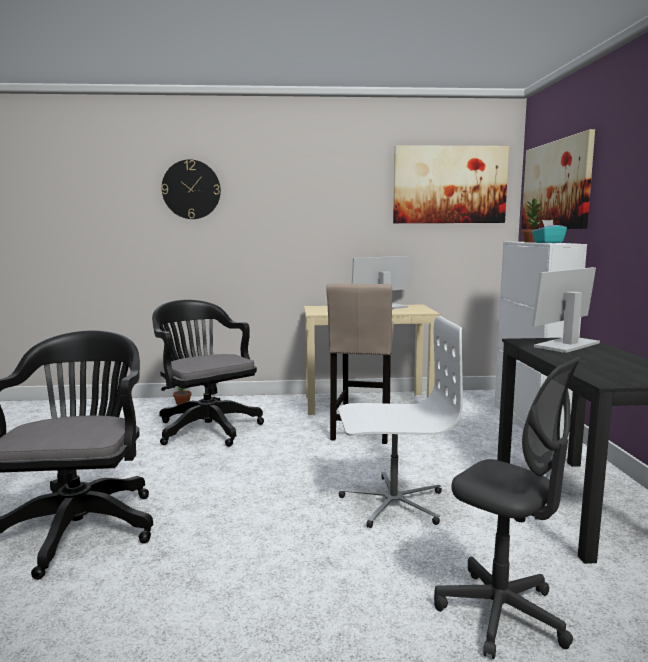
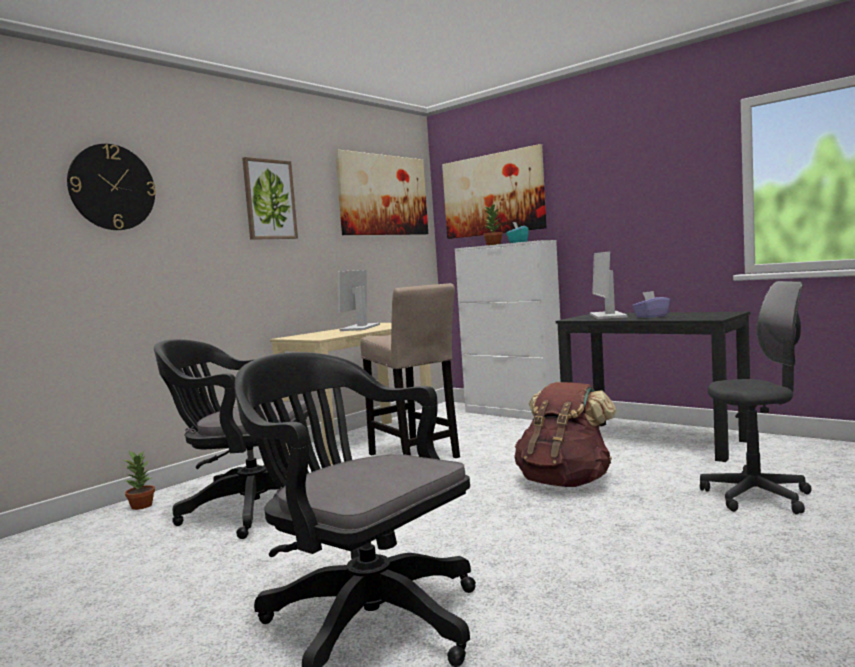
camera: 45 degrees left, 5 degrees down
white office chair [339,316,463,528] -> brown backpack [514,382,616,487]
none -> picture [242,157,298,240]
none -> purple tissue box [632,291,670,318]

